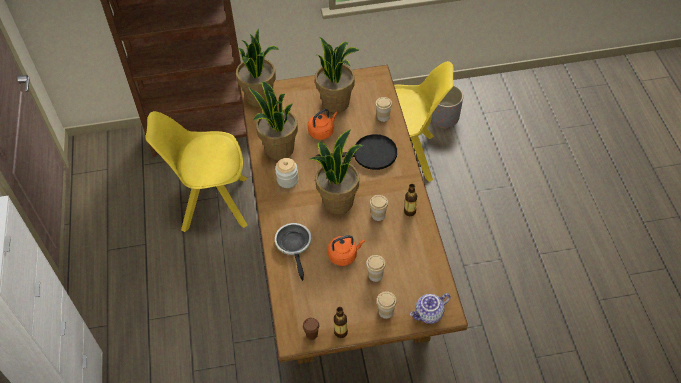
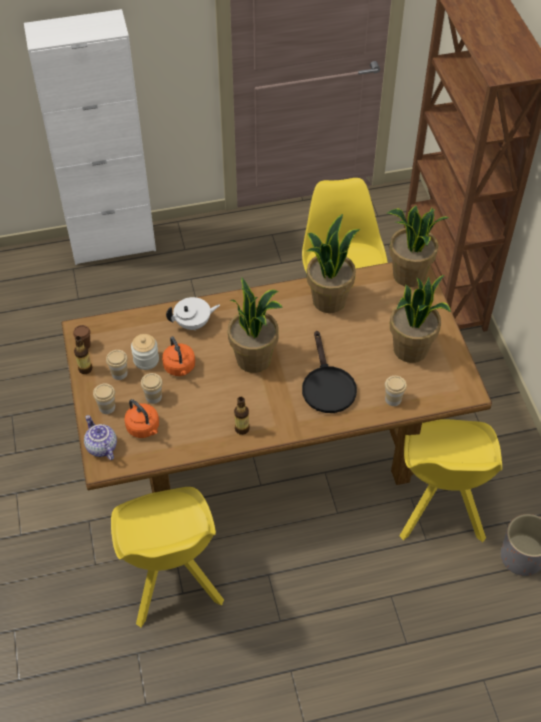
camera: 85 degrees right, 0 degrees up
jar [275,158,298,188] -> jar moved to [131,334,159,370]
frying pan [275,223,311,281] -> white teapot [166,297,220,331]
orange kettle [308,109,338,140] -> orange kettle moved to [124,399,159,438]
cup [370,195,388,221] -> cup moved to [106,350,128,380]
none -> yellow chair [111,487,224,627]

